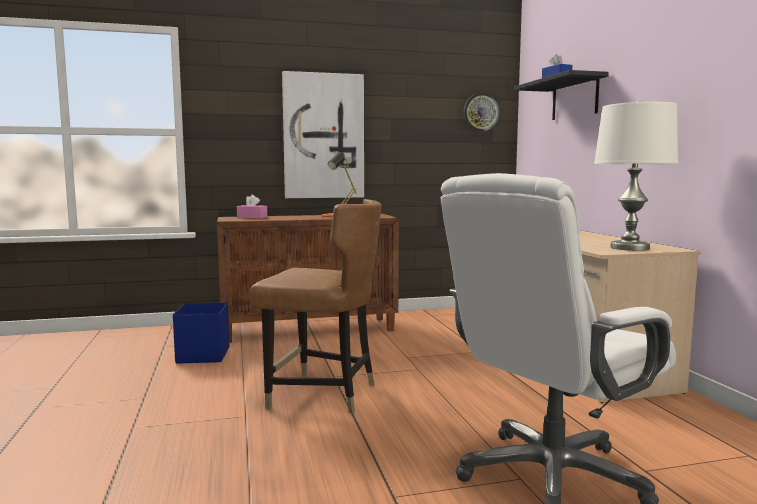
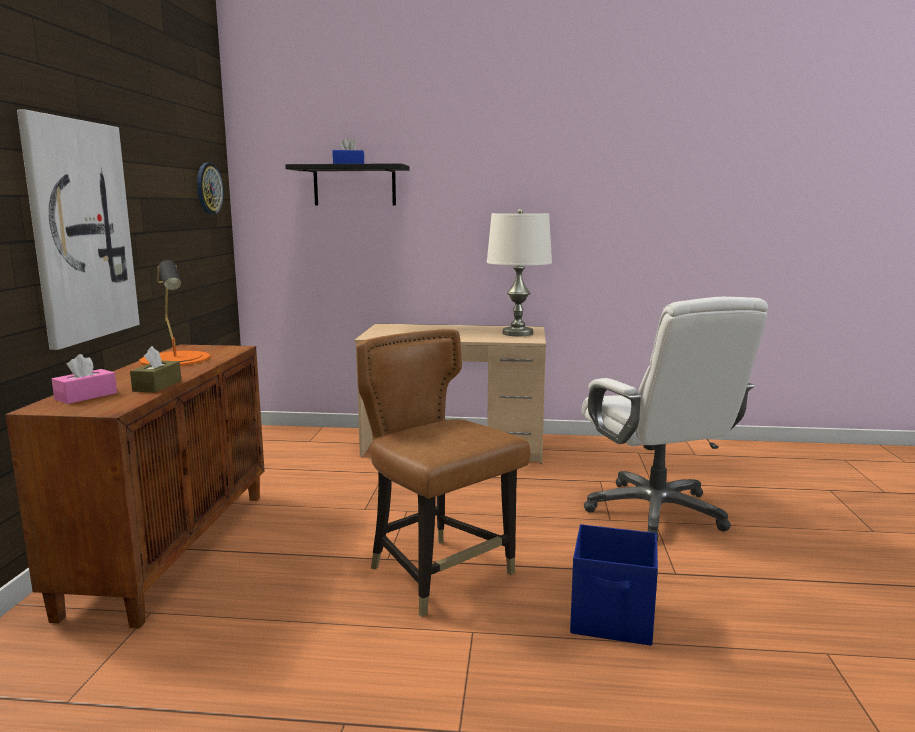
camera: 70 degrees left, 5 degrees up
blue storage box [173,302,229,364] -> blue storage box moved to [570,524,658,646]
brown chair [249,199,382,414] -> brown chair turned 75 degrees counterclockwise [356,329,530,617]
none -> brown tissue box [130,346,181,393]

